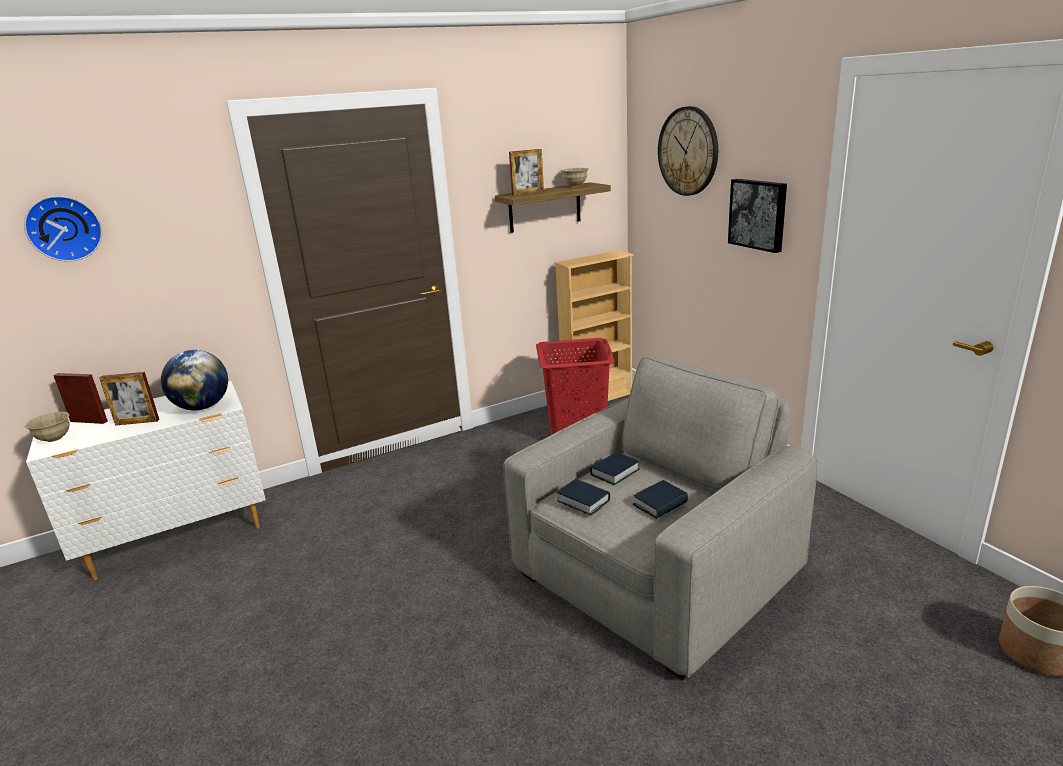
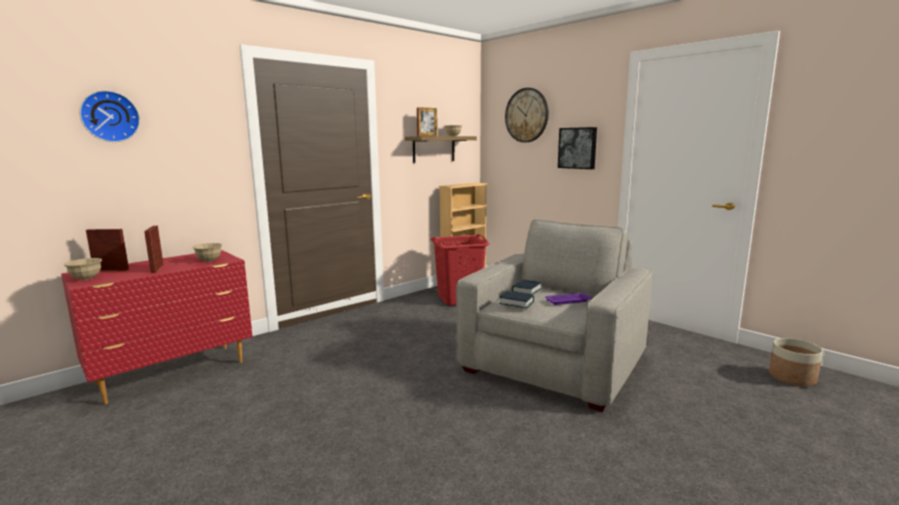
camera: 15 degrees left, 10 degrees down
white dresser [26,381,266,580] -> red dresser [61,250,253,404]
picture frame [99,372,159,426] -> picture frame turned 90 degrees clockwise [144,226,164,273]
globe [161,350,228,410] -> beige bowl [192,243,222,262]
book [633,480,688,519] -> purple tray [545,292,592,305]

